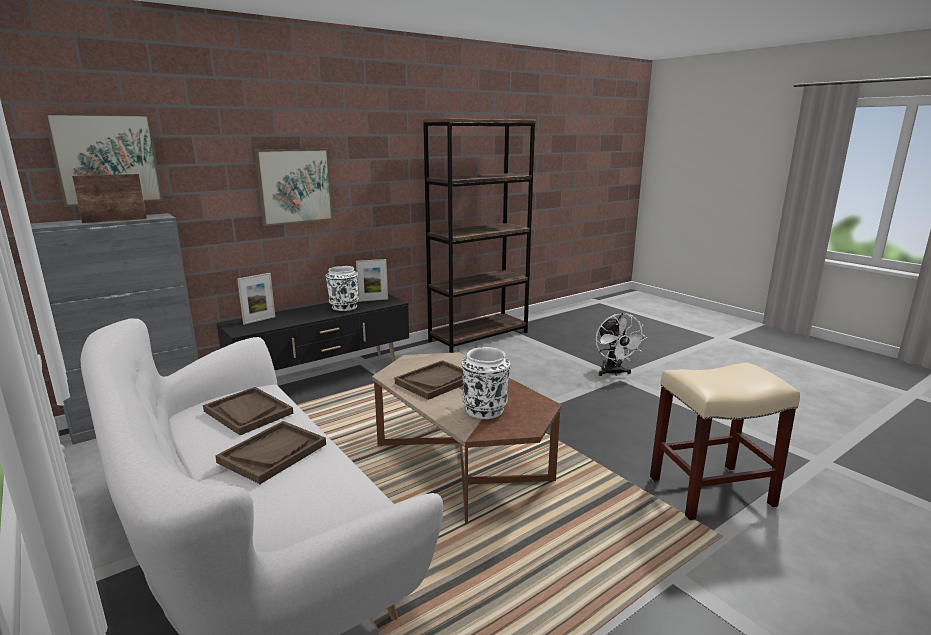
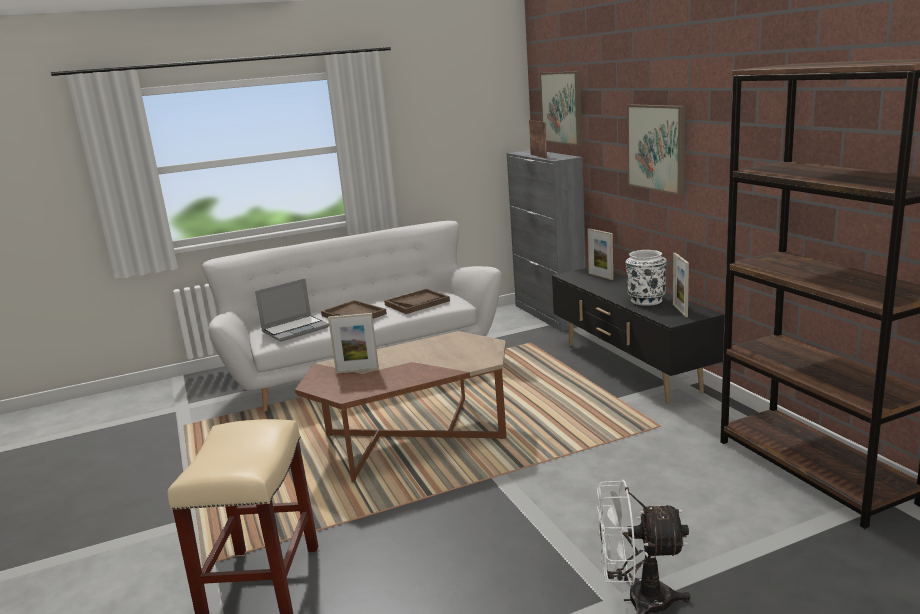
camera: 105 degrees right, 0 degrees up
brown tray [395,360,463,400] -> none
white vase [461,347,510,419] -> picture frame [328,313,379,373]
none -> laptop [255,278,329,342]

